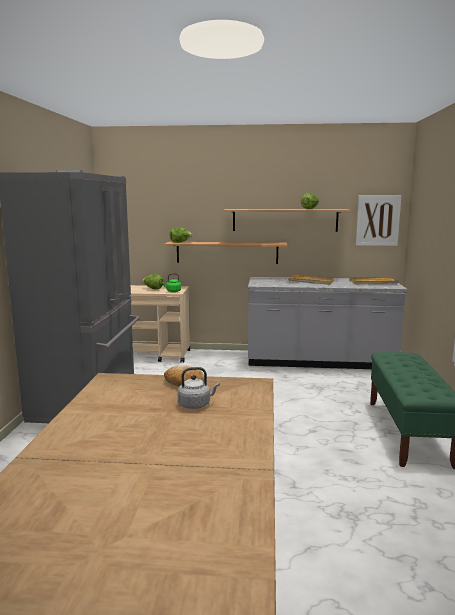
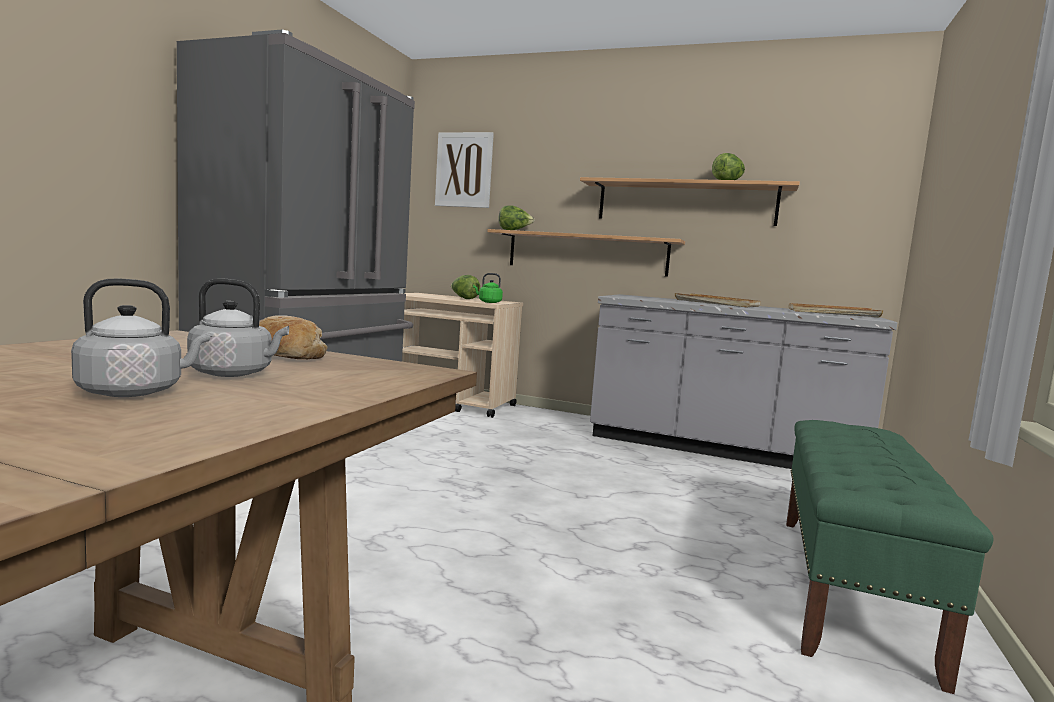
camera: 15 degrees right, 5 degrees down
picture [356,195,401,246] -> picture moved to [435,132,494,208]
none -> grey kettle [71,278,210,397]

